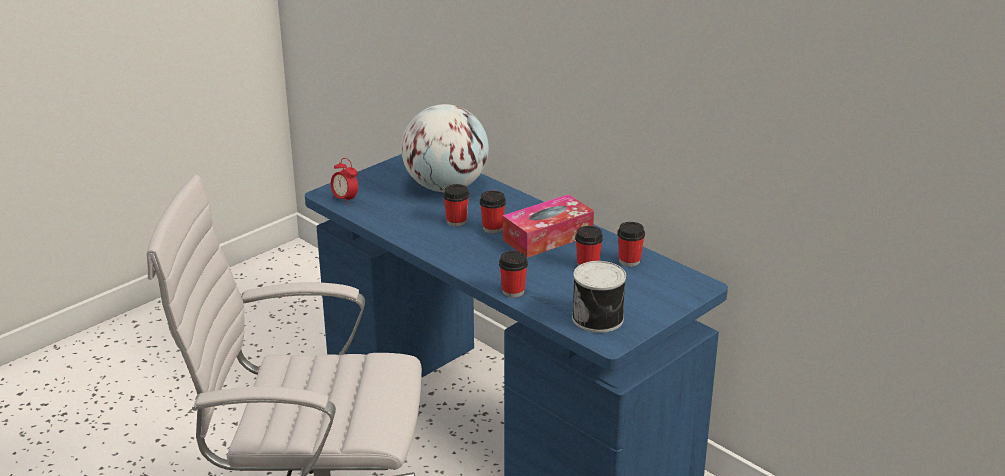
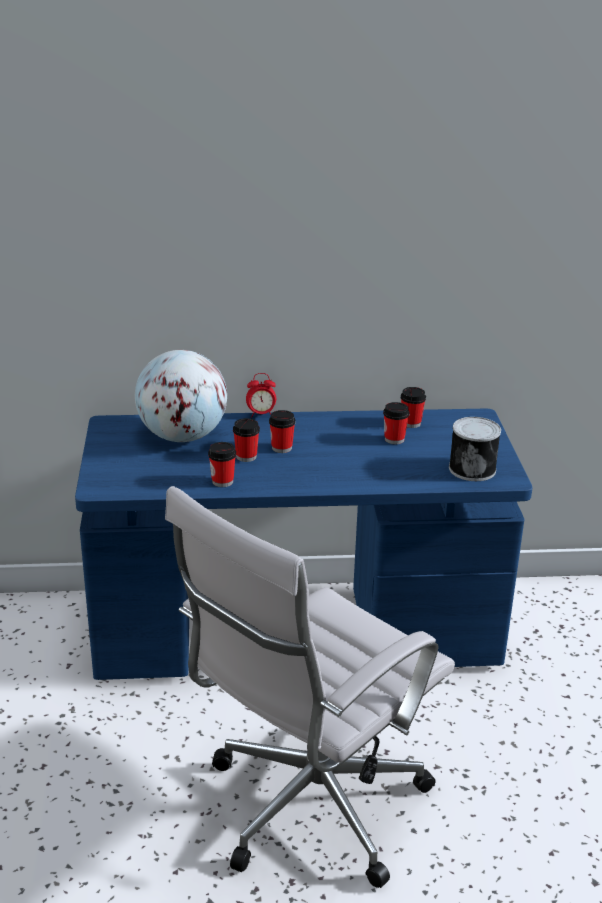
camera: 50 degrees left, 0 degrees up
alarm clock [331,158,358,205] -> alarm clock moved to [246,373,276,418]
cup [499,251,528,298] -> cup moved to [208,442,236,487]
tissue box [503,194,594,258] -> none

